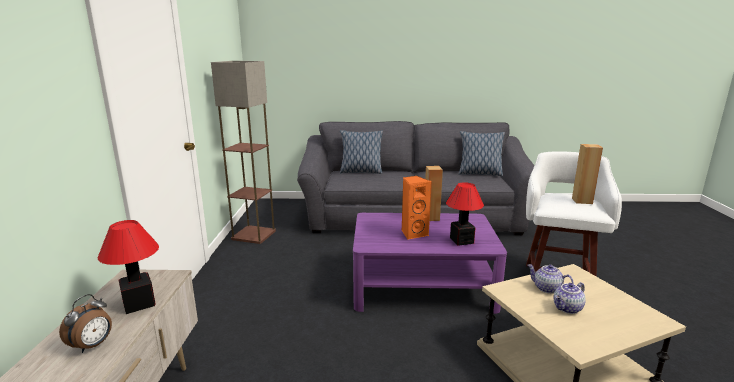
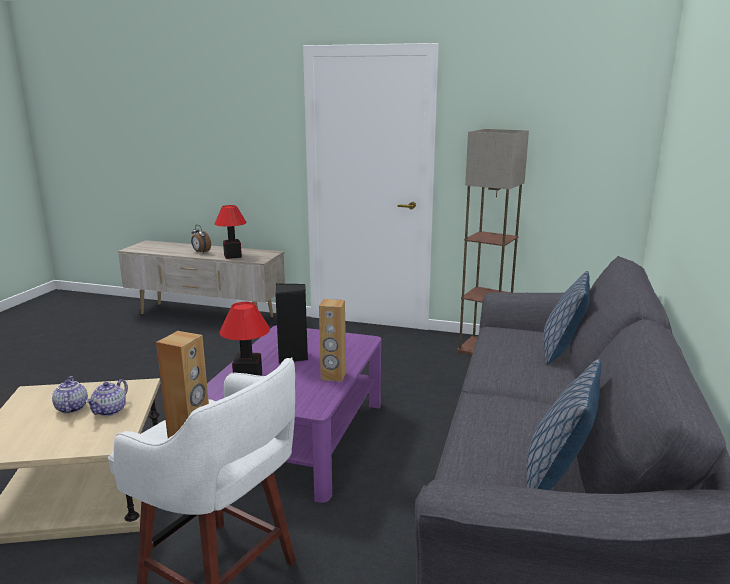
camera: 105 degrees right, 0 degrees up
orange speaker [402,176,432,240] -> black speaker [275,283,308,364]
teapot [527,264,574,294] -> teapot turned 150 degrees clockwise [86,379,128,416]

